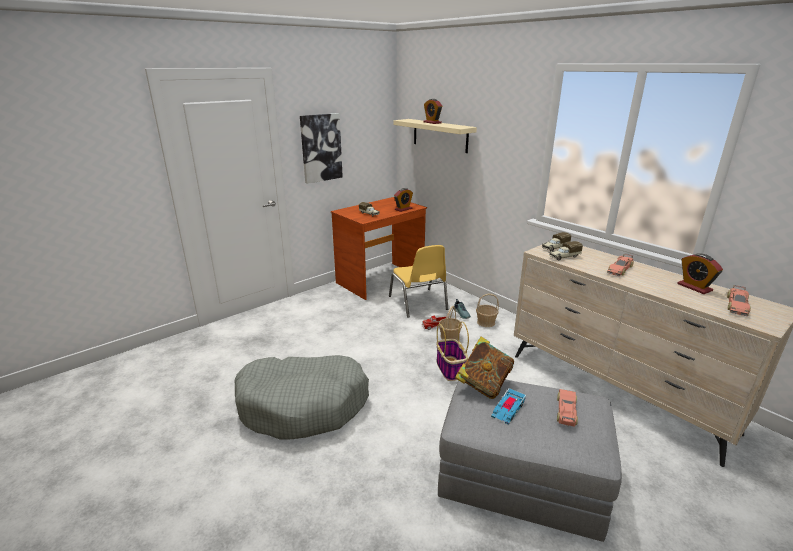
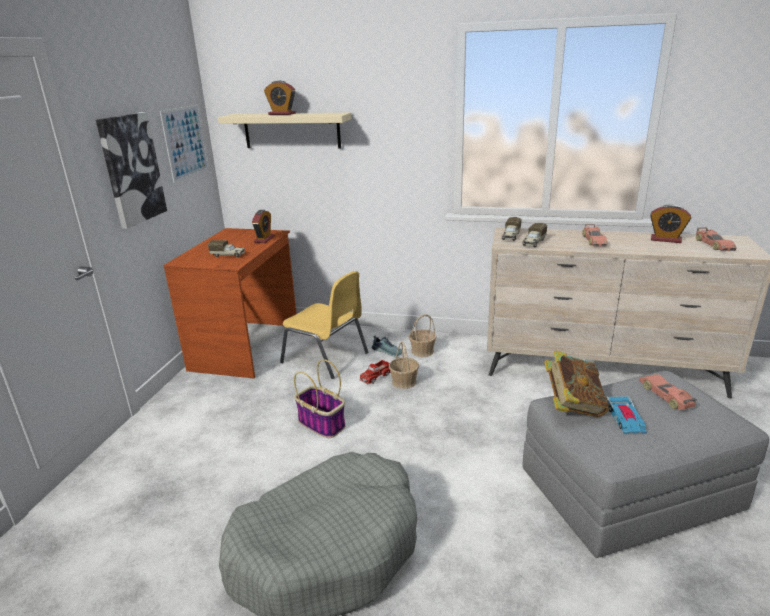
camera: 35 degrees left, 0 degrees up
basket [436,321,469,381] -> basket moved to [294,359,345,438]
none -> picture [160,105,209,183]

